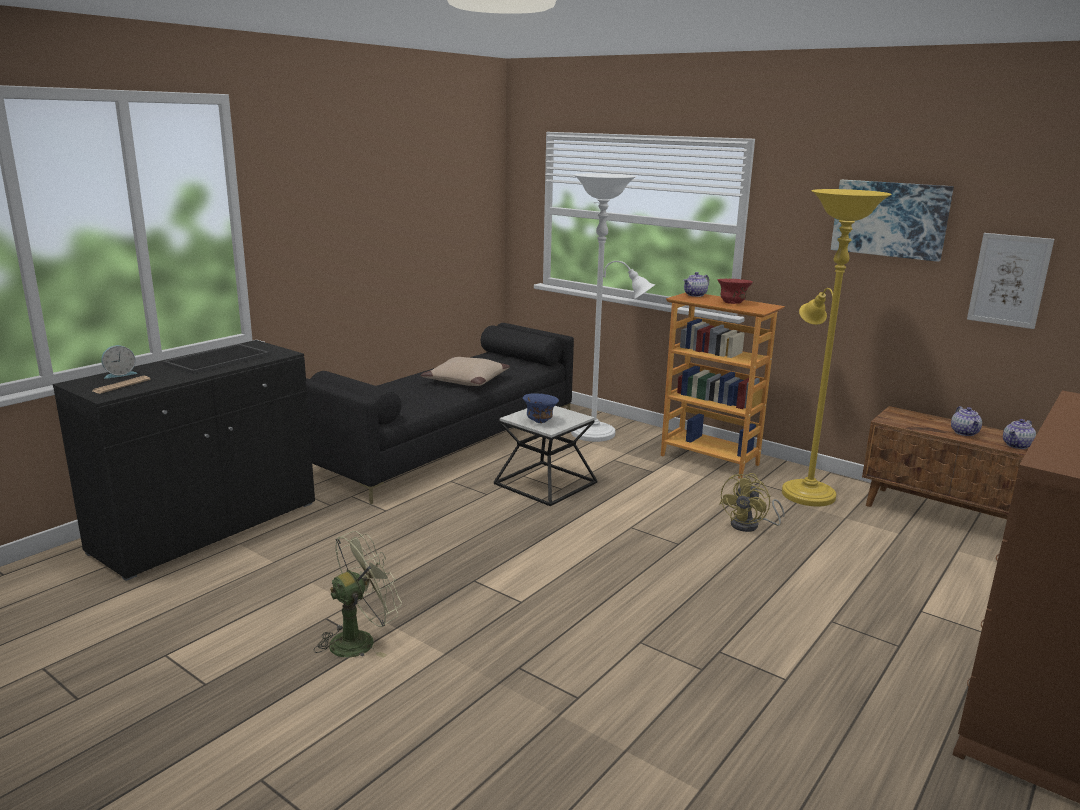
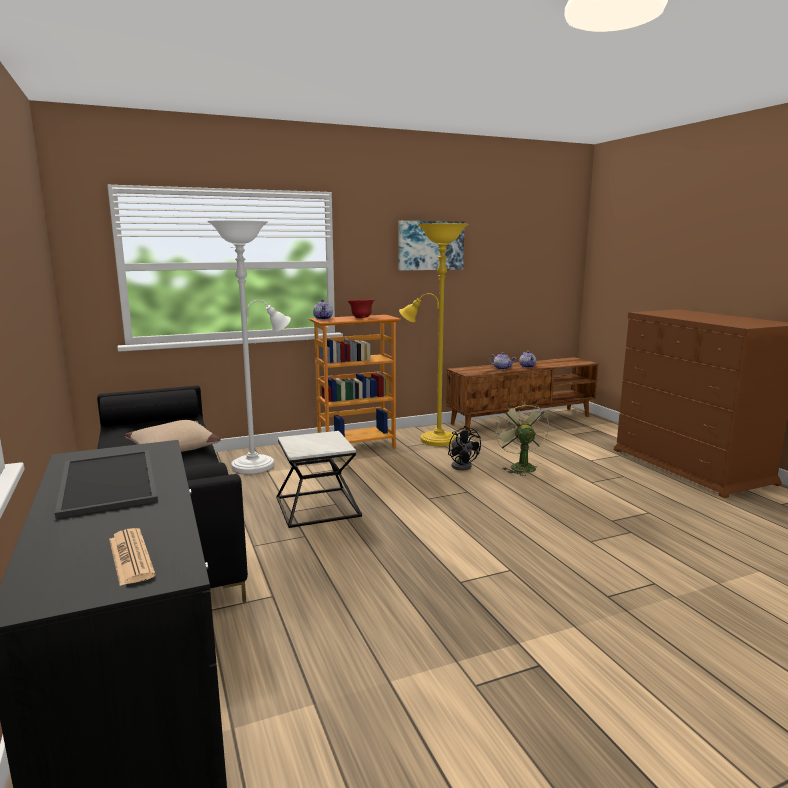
camera: 60 degrees left, 5 degrees down
alarm clock [101,345,138,379] -> none
green fan [314,531,402,658] -> green fan moved to [494,401,549,476]
blue bowl [523,393,559,423] -> none
yellow fan [719,473,785,532] -> black fan [448,426,481,470]
picture [967,233,1054,329] -> none

